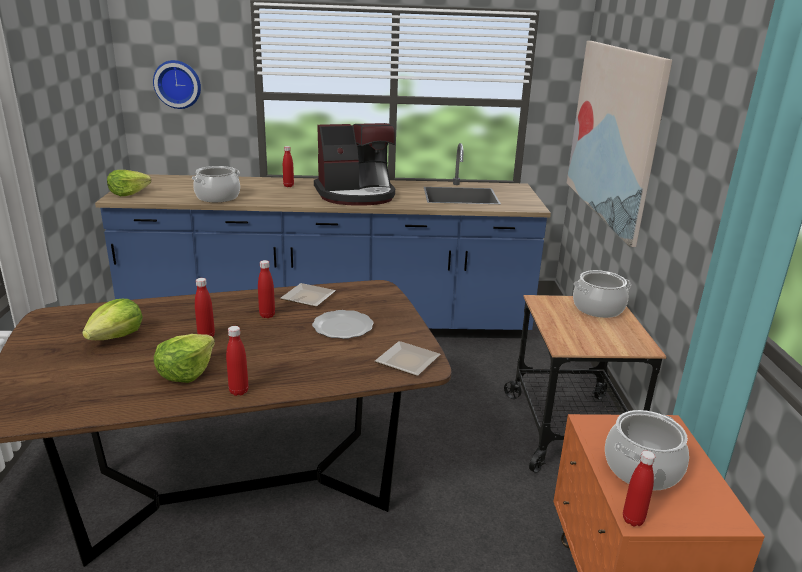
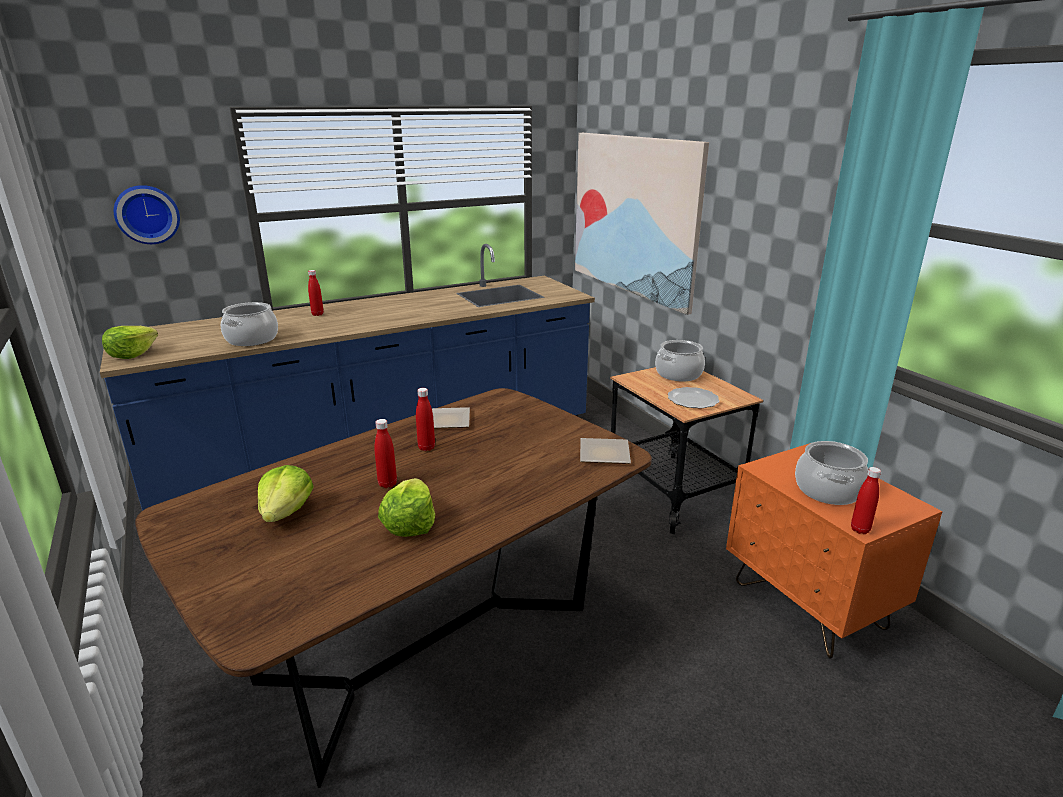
camera: 25 degrees left, 0 degrees up
red bottle [226,326,249,396] -> none
plate [312,310,374,339] -> plate moved to [668,387,719,408]
coffee machine [314,123,395,206] -> none

